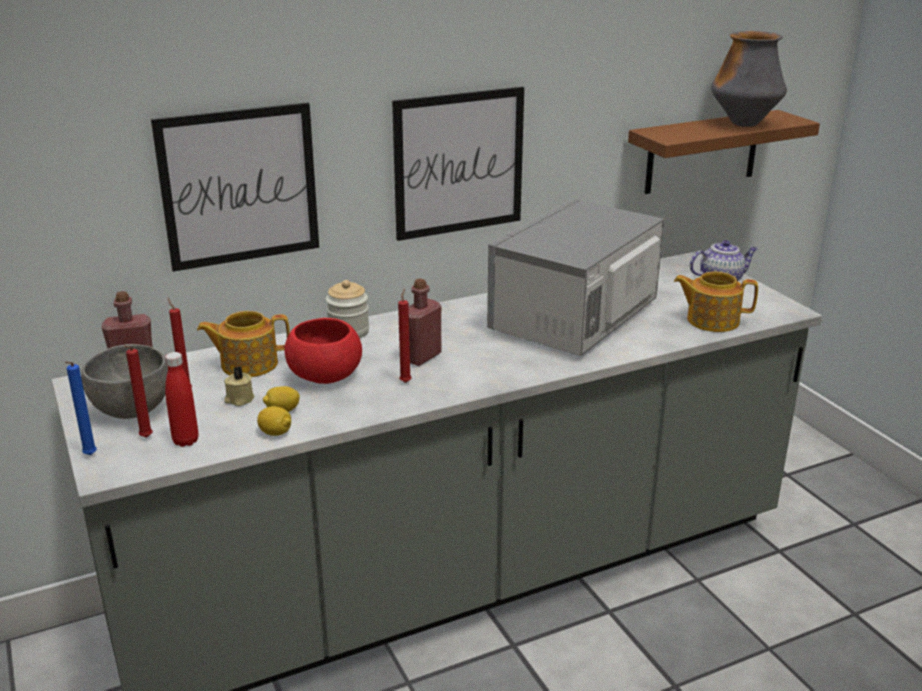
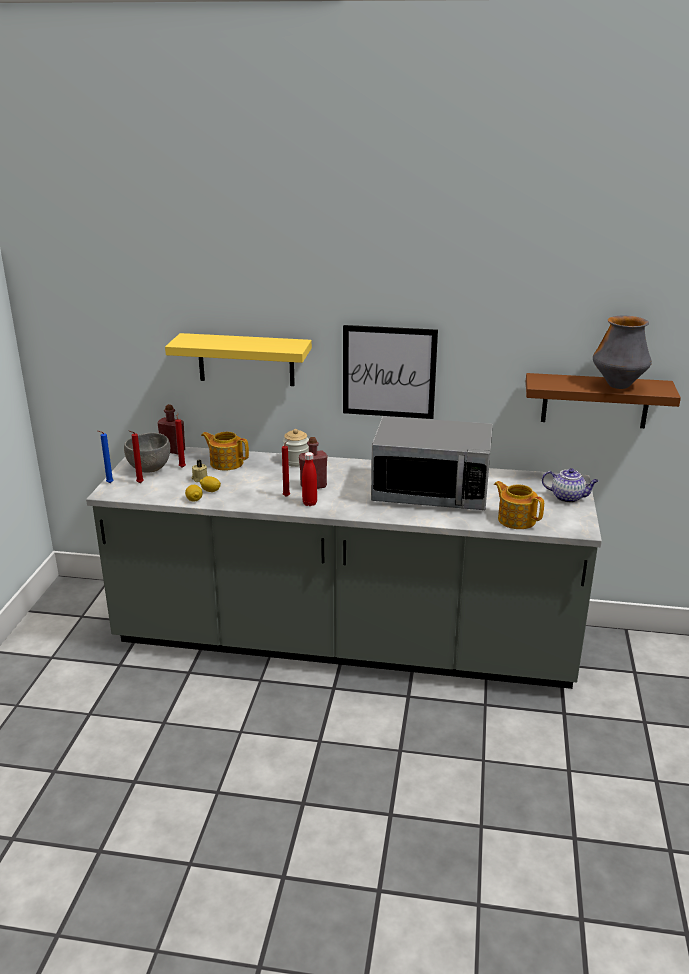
camera: 35 degrees right, 0 degrees up
picture [151,102,319,272] -> yellow shelf [165,333,312,386]
red bottle [165,352,199,447] -> red bottle moved to [302,452,317,506]
red bowl [284,318,362,384] -> none
microwave [487,199,664,356] -> microwave turned 150 degrees counterclockwise [371,416,493,510]

